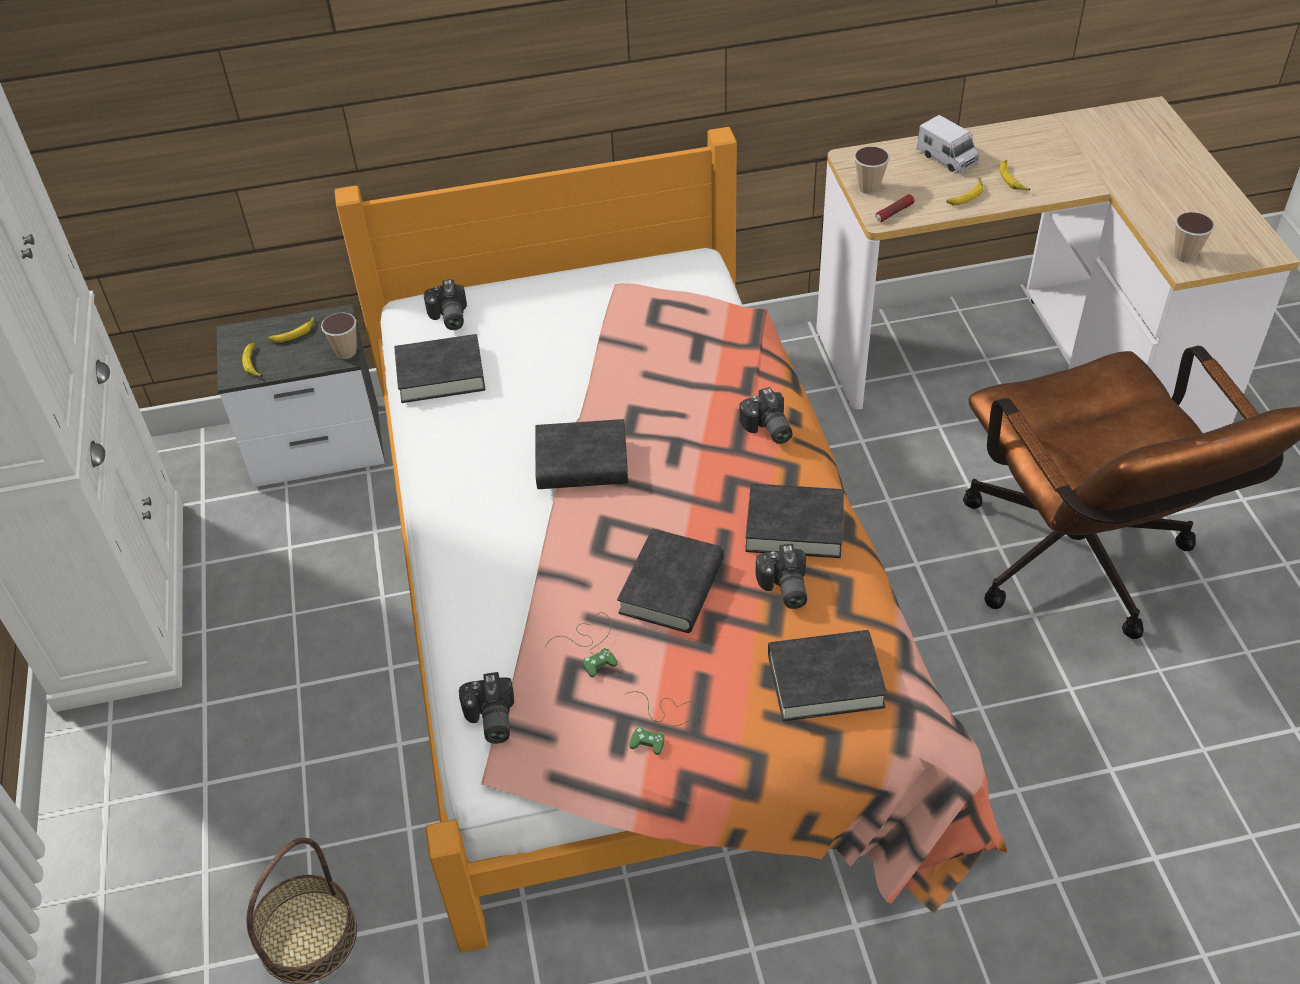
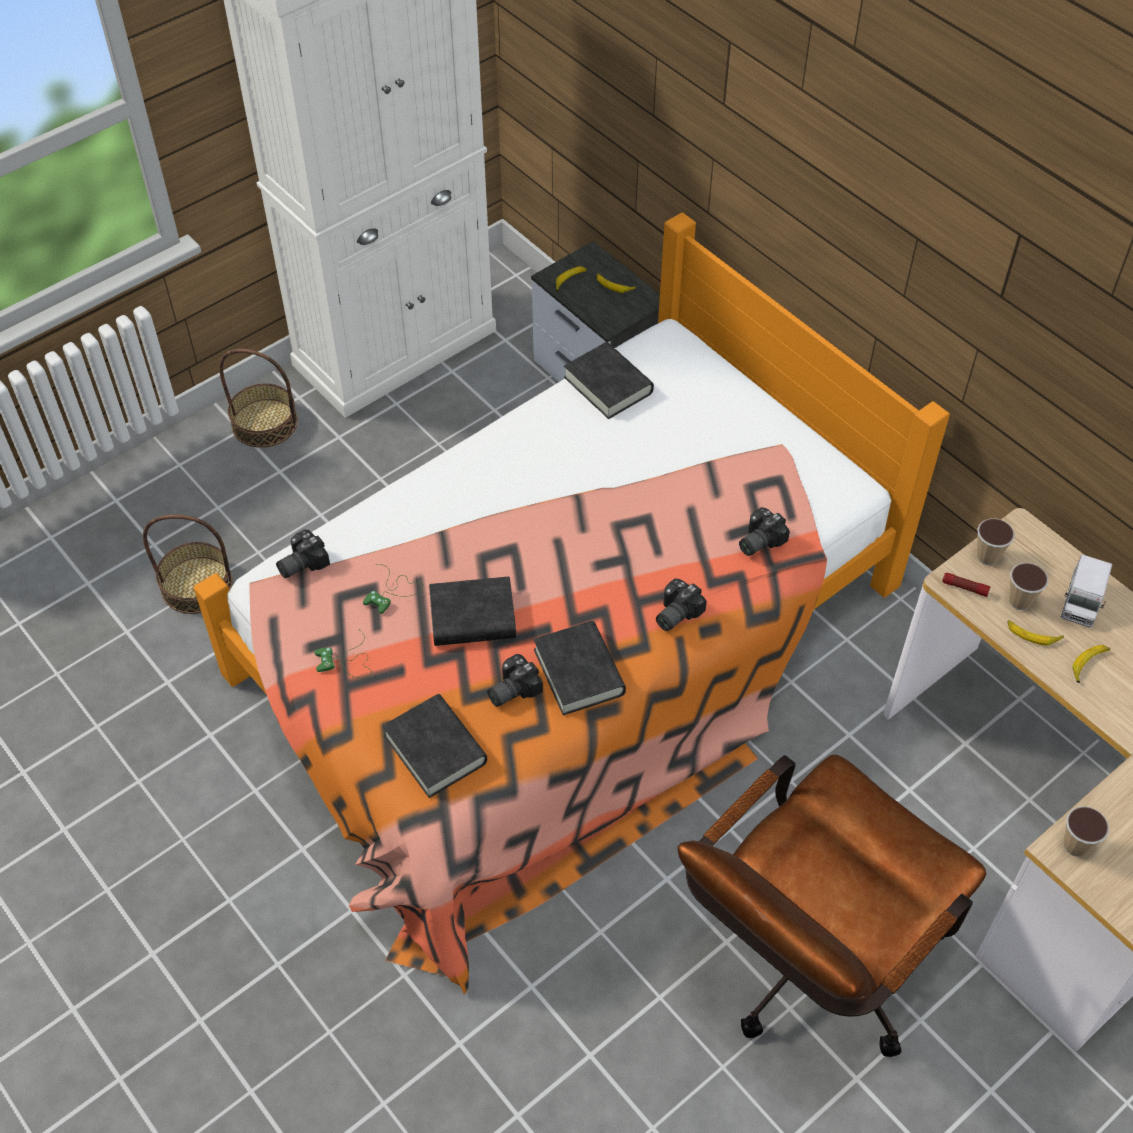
camera: 60 degrees right, 5 degrees up
cup [321,313,357,359] -> cup moved to [1009,563,1049,610]
camera [424,279,467,330] -> camera moved to [739,507,790,556]
black book [535,419,628,489] -> none
none -> basket [219,349,298,448]

